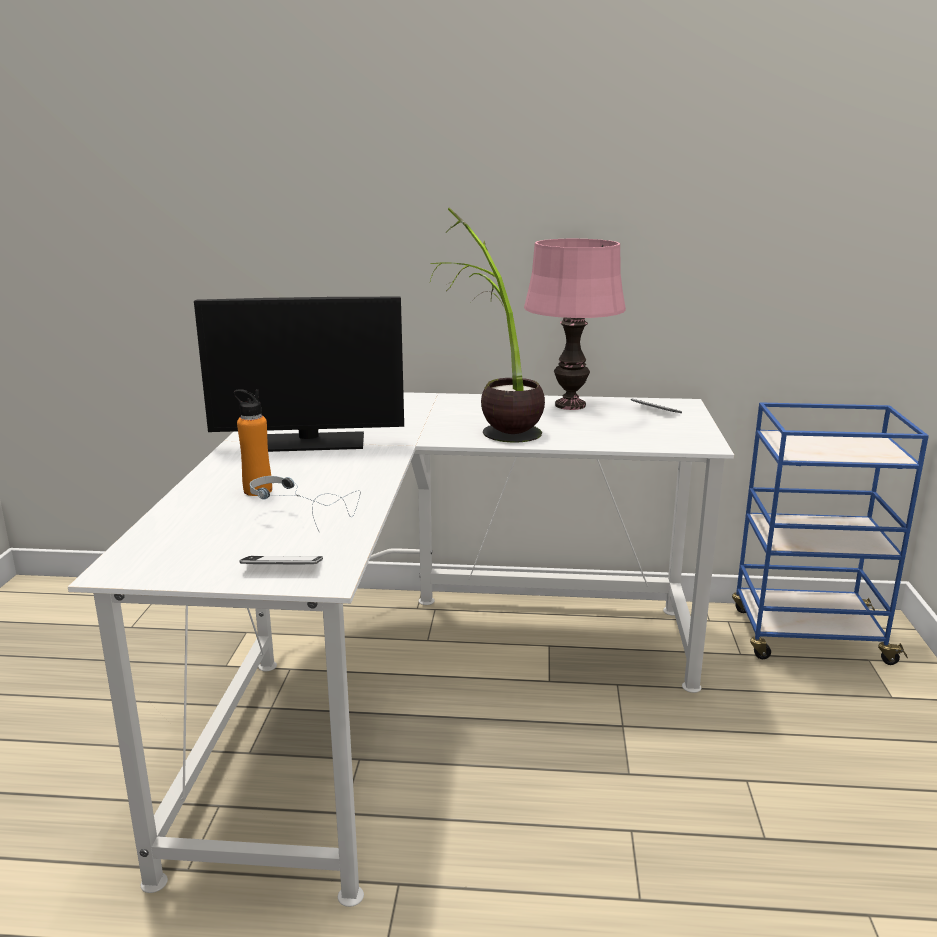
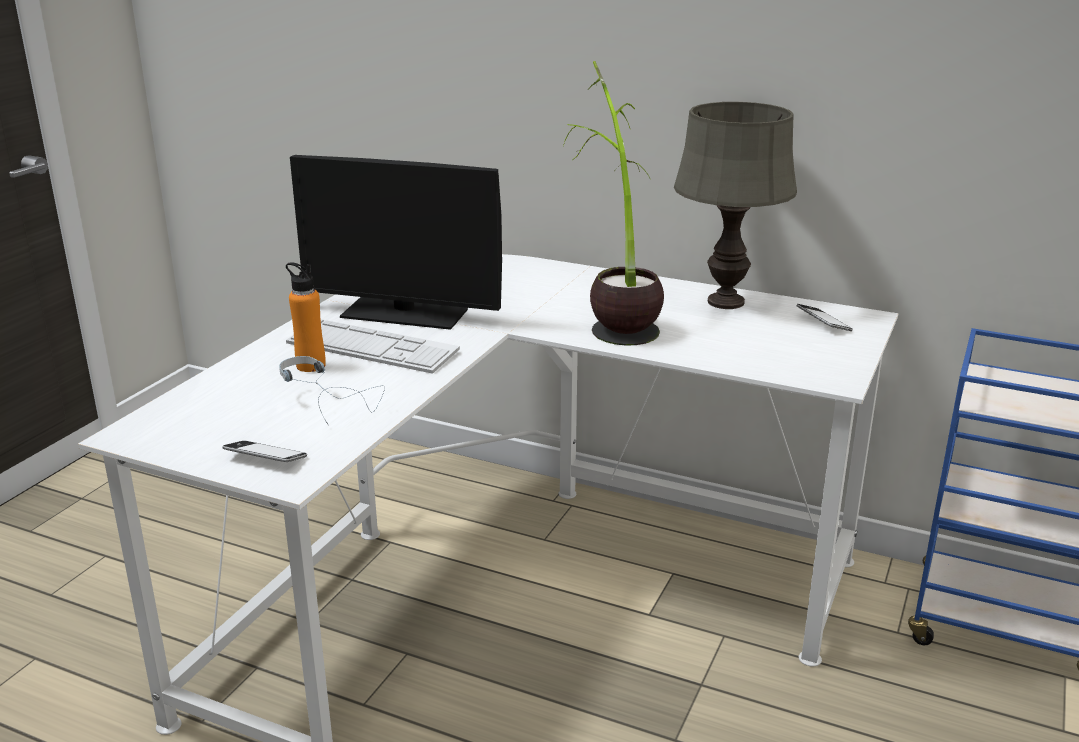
camera: 20 degrees right, 5 degrees up
pink table lamp [524,239,626,410] -> grey table lamp [674,102,797,309]
none -> keyboard [286,319,460,374]

